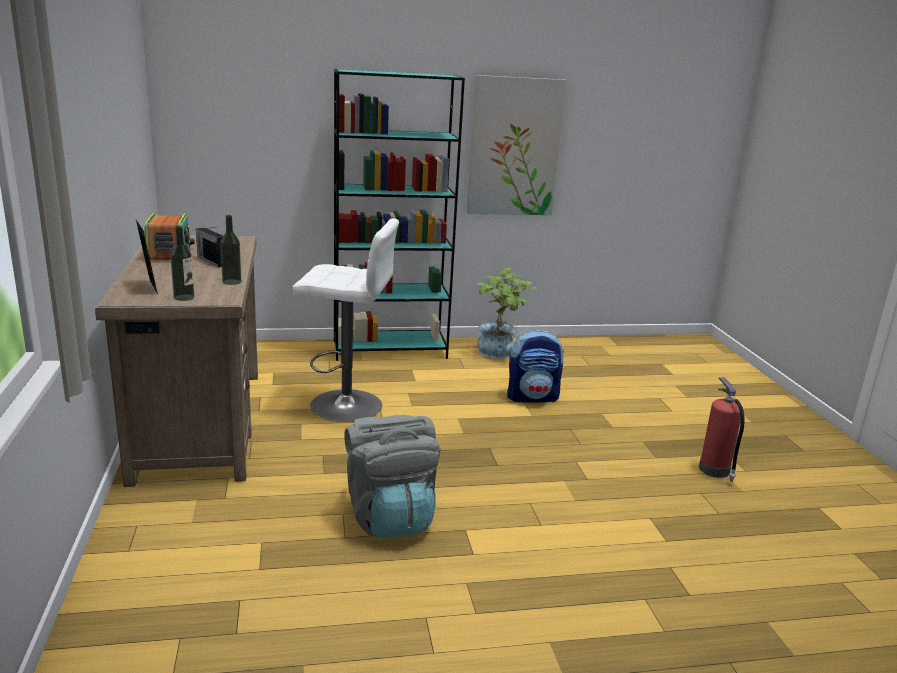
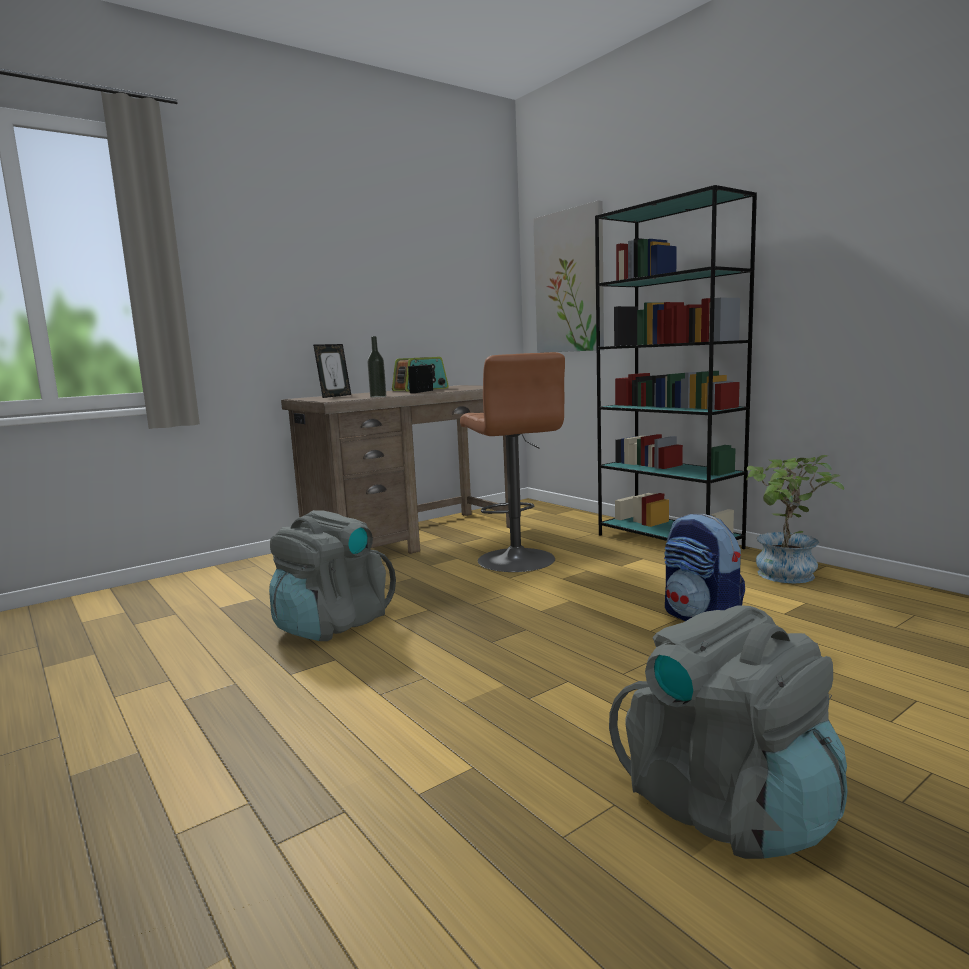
camera: 65 degrees right, 10 degrees down
bottle [170,226,194,301] -> none
white stool [292,218,399,422] -> brown stool [460,352,565,572]
picture [467,75,566,215] -> picture moved to [533,200,604,353]
fire extinguisher [699,377,745,482] -> grey backpack [609,605,848,859]

